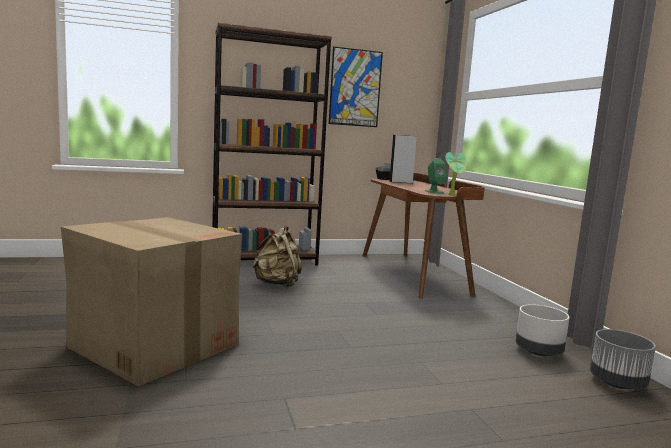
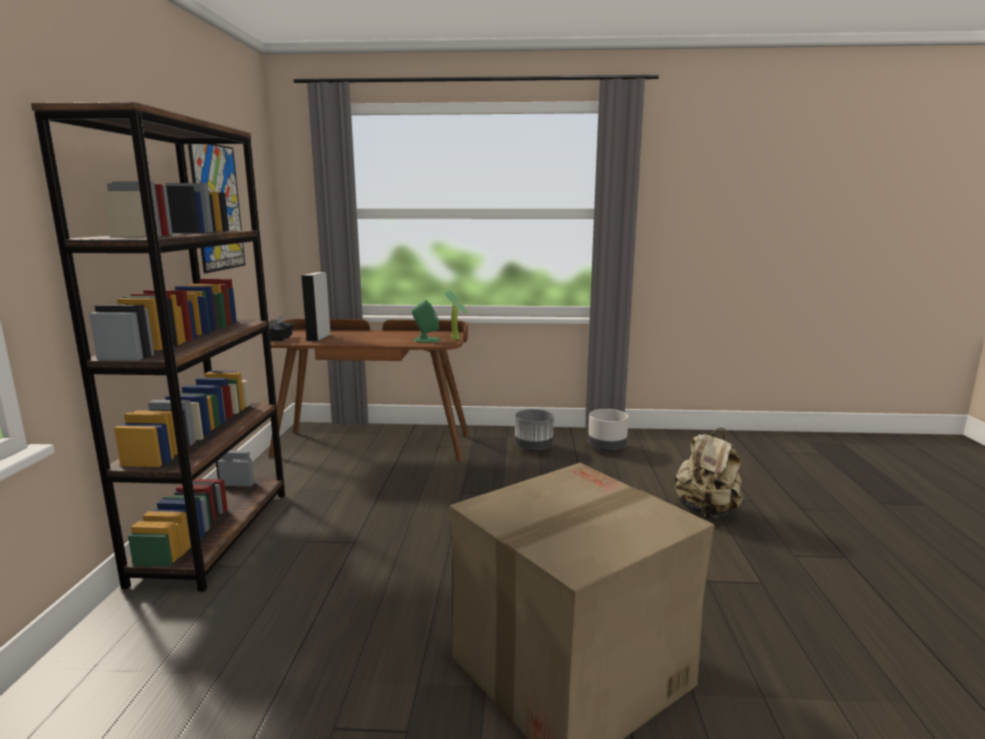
camera: 70 degrees left, 5 degrees up
beige backpack [252,226,302,288] -> beige backpack moved to [675,428,743,519]
grey planter [590,329,656,389] -> grey planter moved to [515,409,554,451]

